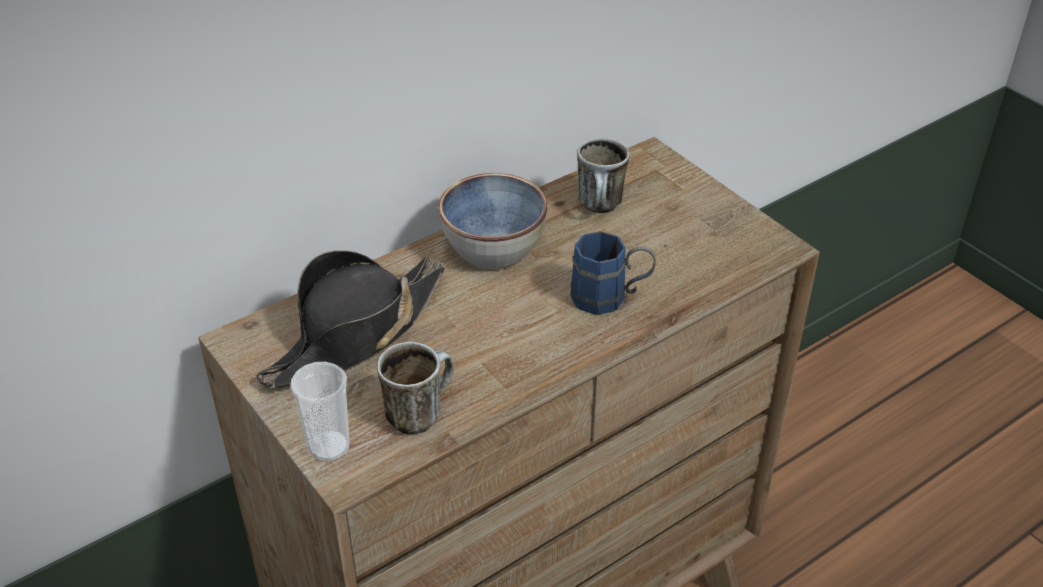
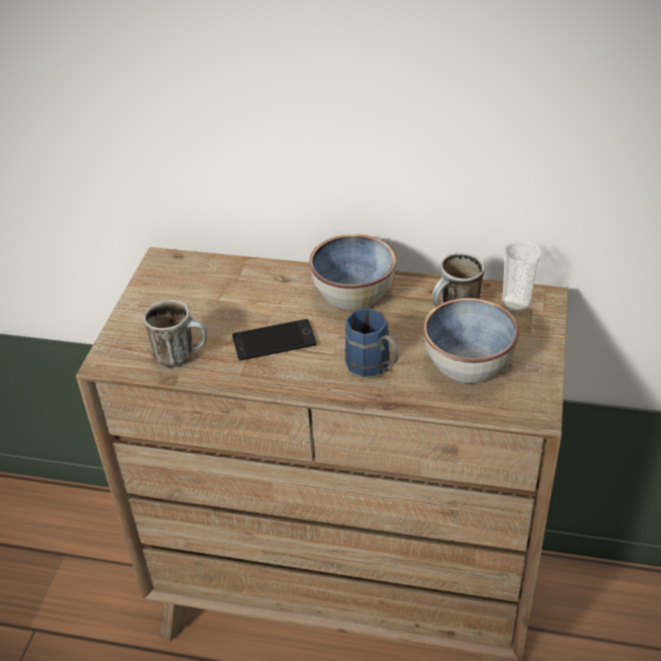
camera: 50 degrees right, 0 degrees up
black hat [256,250,445,388] -> none
cup [290,362,350,462] -> cup moved to [502,241,541,312]
none -> phone [232,319,317,361]
none -> bowl [423,298,519,384]

